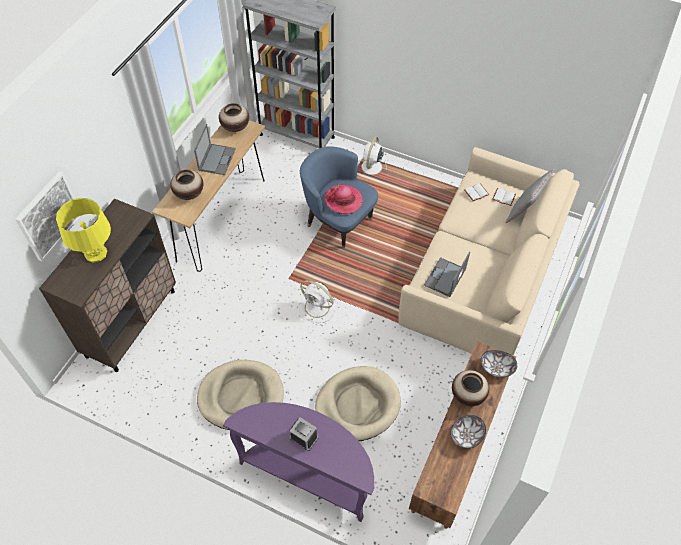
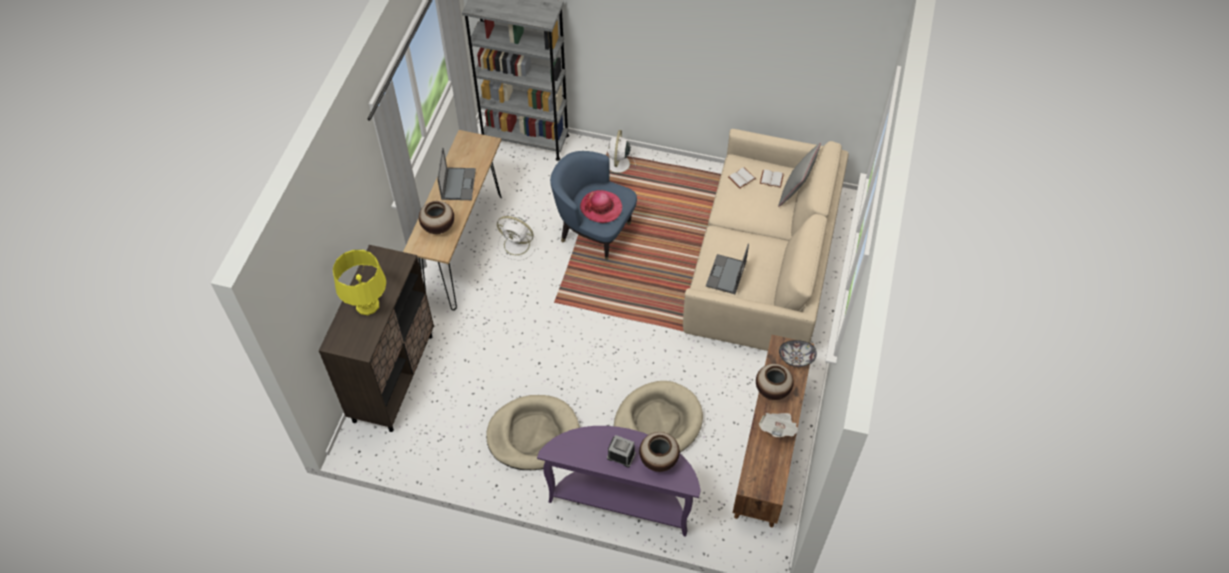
camera: 10 degrees left, 0 degrees up
picture [15,171,82,261] -> none
vase [219,103,249,132] -> vase moved to [639,432,680,472]
white fan [299,280,337,323] -> white fan moved to [497,216,537,260]
bowl [450,415,486,449] -> newspaper [759,413,799,437]

